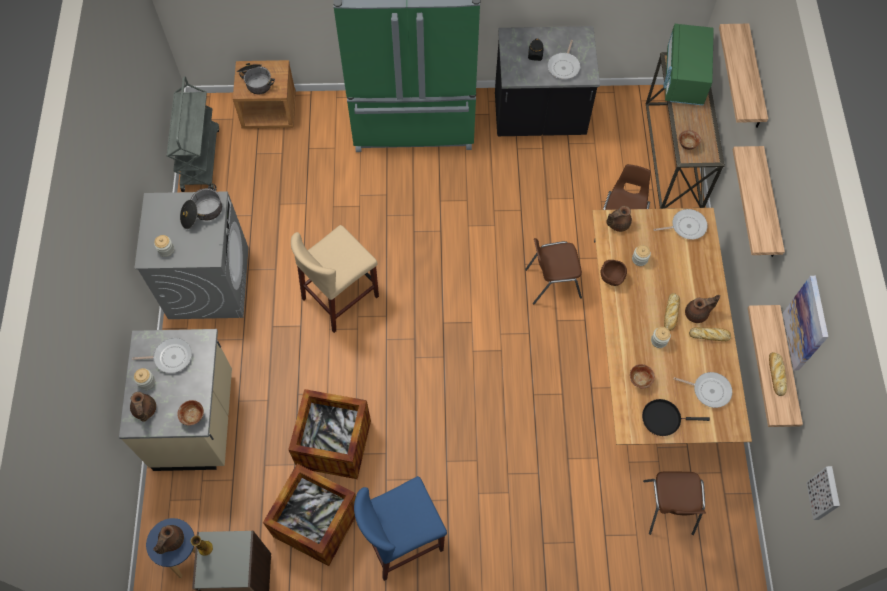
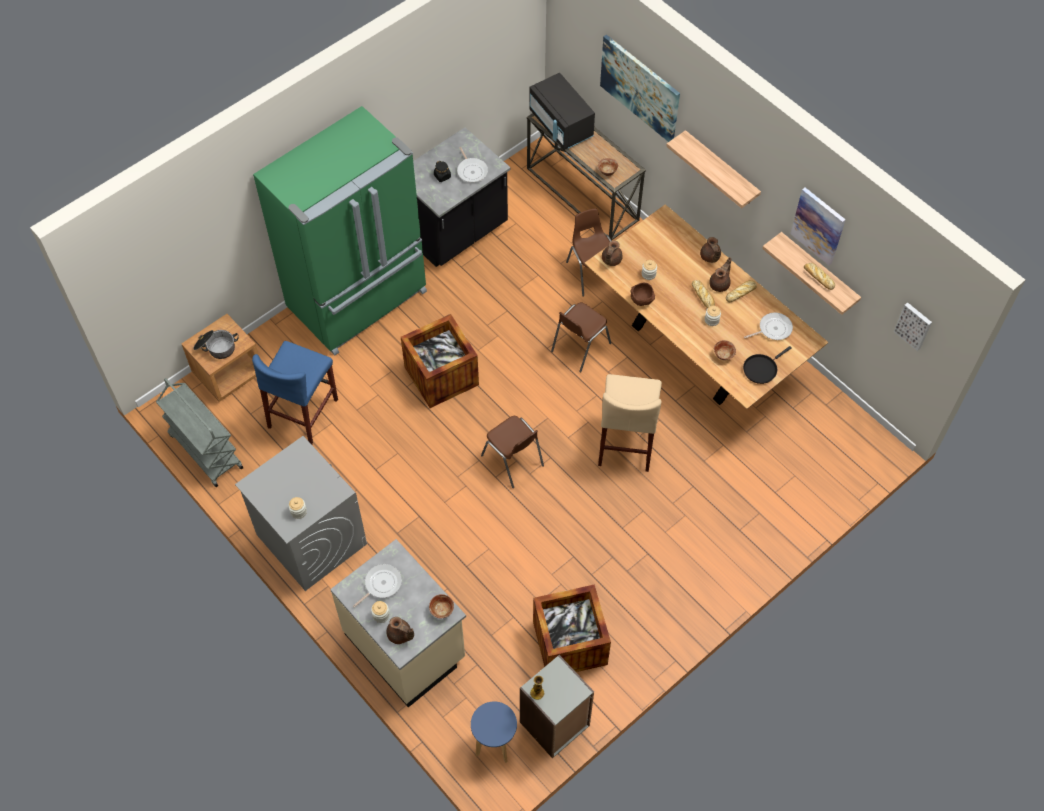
camera: 40 degrees left, 5 degrees down
brown teapot [153,525,184,554] -> brown teapot moved to [700,237,721,263]
cooking pot [180,183,222,229] -> none
crate [288,389,371,479] -> crate moved to [401,314,479,408]
beige stool [291,225,379,333] -> beige stool moved to [598,374,662,472]
blue stool [354,476,447,581] -> blue stool moved to [252,341,338,444]
brown chair [643,471,706,535] -> brown chair moved to [481,416,544,488]
frying pan [654,209,708,240] -> none
green microwave [664,24,714,106] -> black microwave [529,73,595,150]
shelf [719,24,768,128] -> picture [600,35,680,142]

